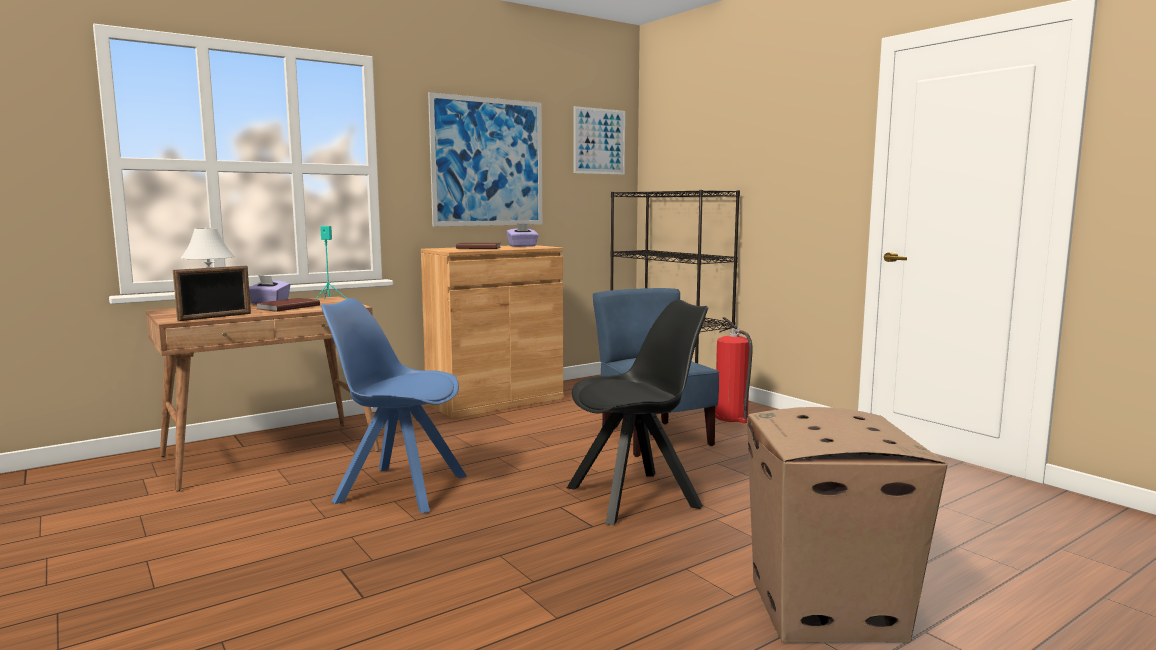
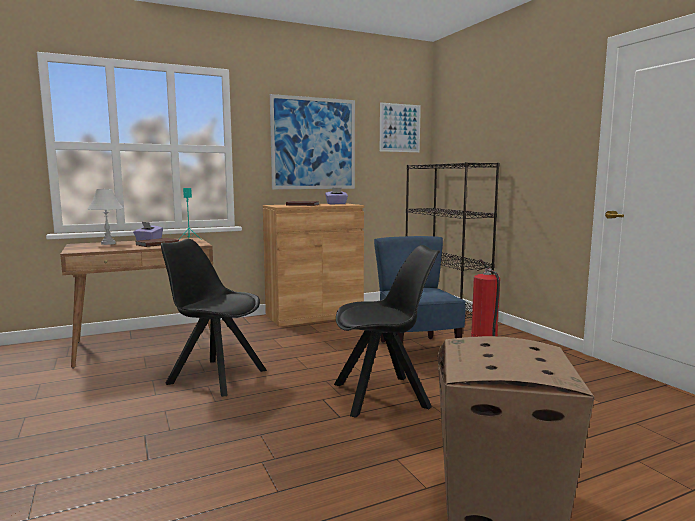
camera: 10 degrees right, 0 degrees up
picture frame [173,266,251,321] -> none
blue chair [321,298,467,513] -> black chair [161,239,267,397]

